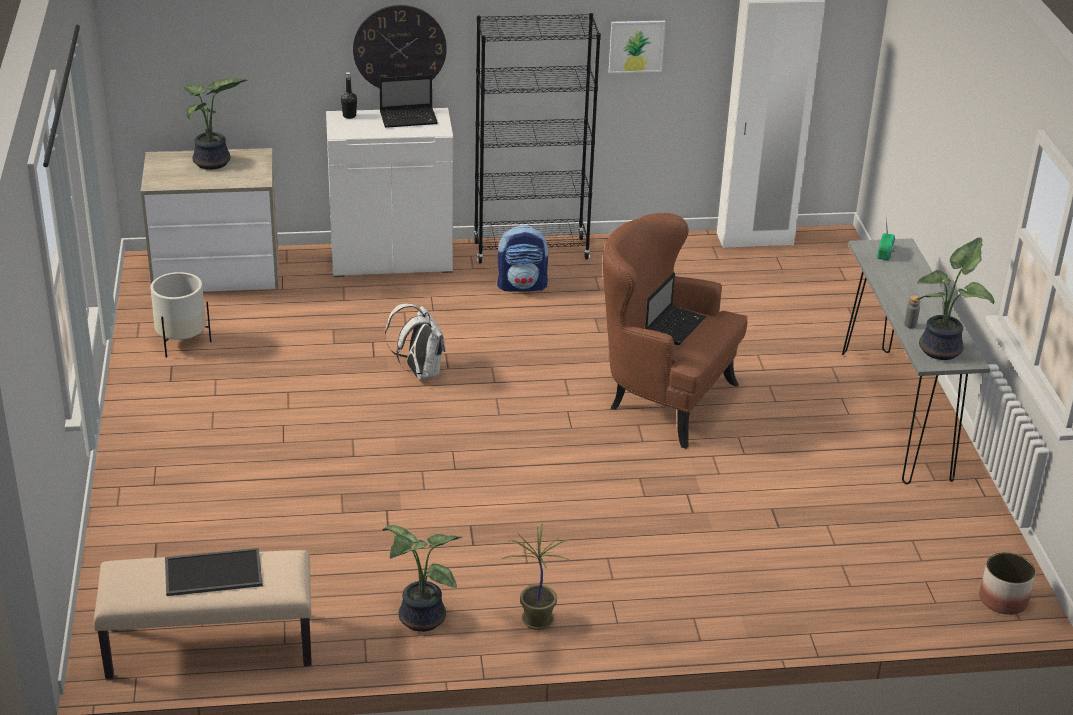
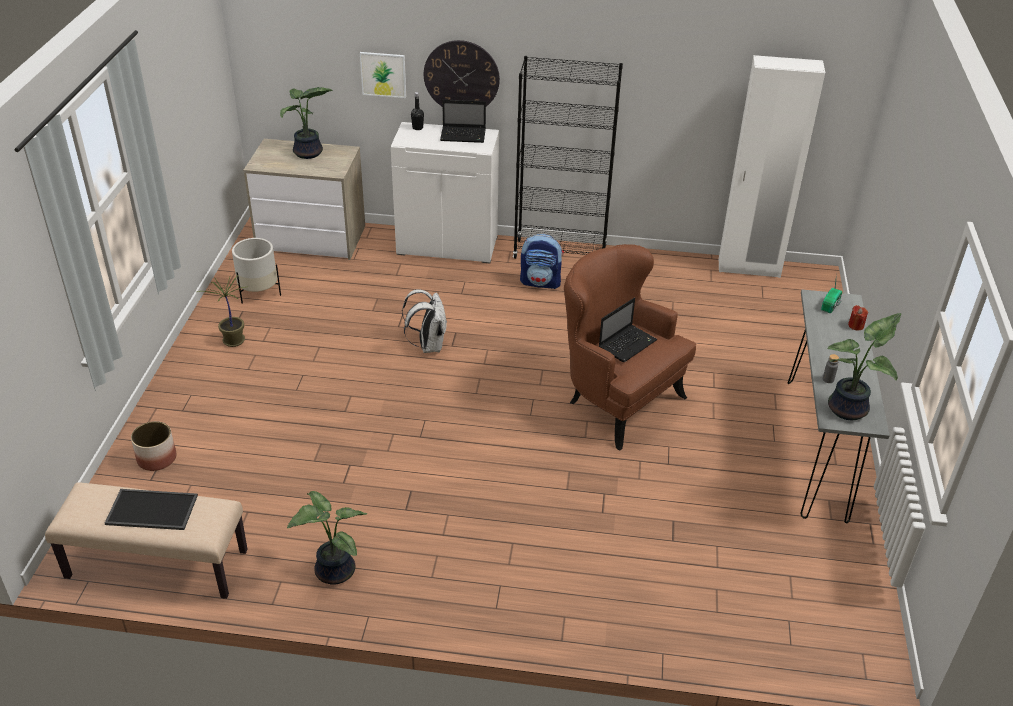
camera: 15 degrees right, 5 degrees up
potted plant [501,523,571,630] -> potted plant moved to [197,275,248,347]
picture [609,21,666,73] -> picture moved to [360,52,406,98]
planter [979,552,1036,615] -> planter moved to [131,421,176,471]
none -> red candle [848,305,868,330]

